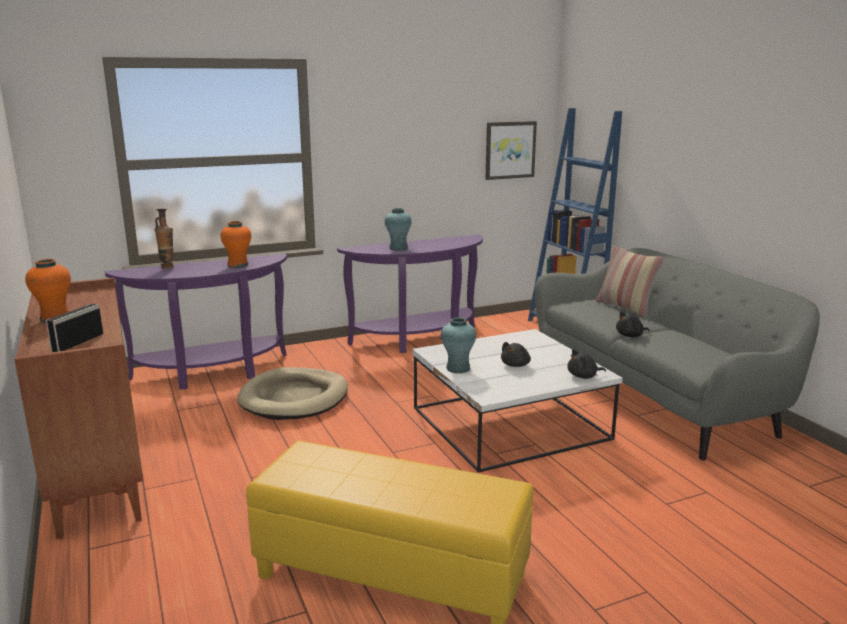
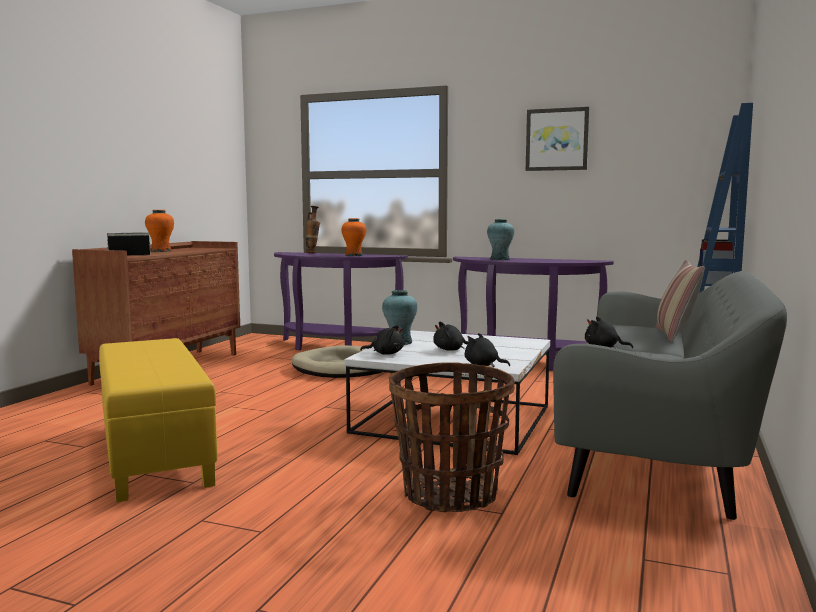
camera: 45 degrees right, 10 degrees down
picture [485,121,537,180] -> picture moved to [526,107,589,171]
none -> black plush toy [360,325,404,355]
none -> basket [389,362,515,512]

